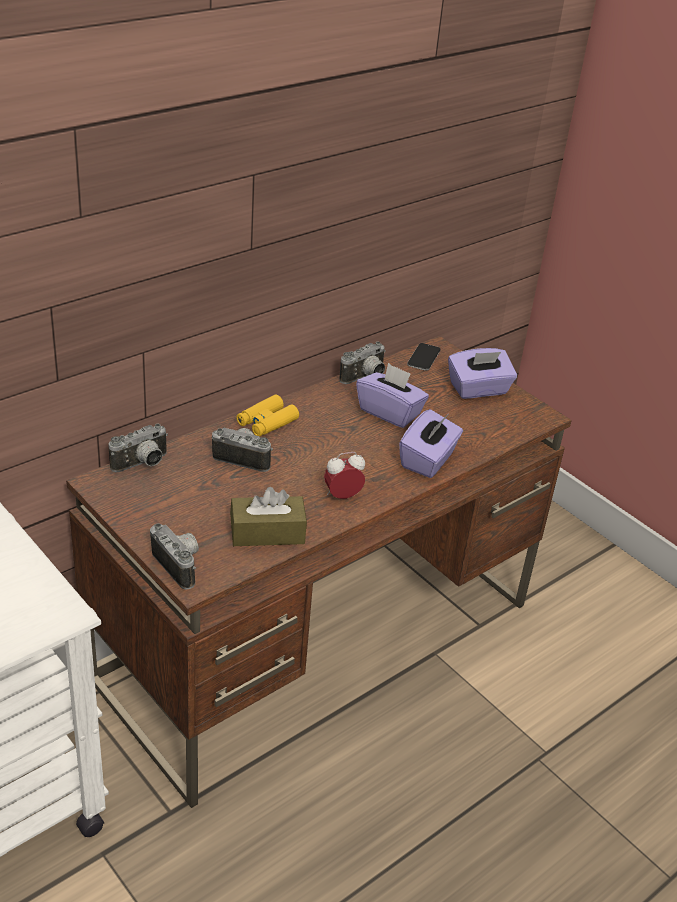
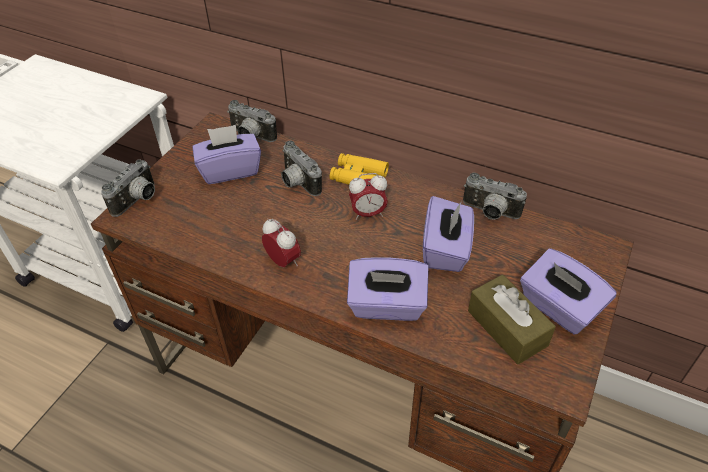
camera: 70 degrees right, 10 degrees up
camera [212,428,273,472] -> camera turned 150 degrees clockwise [281,141,322,196]
brown tissue box [230,487,307,546] -> brown tissue box moved to [468,275,556,364]
phone [407,343,440,371] -> none
none -> purple tissue box [192,125,261,184]
none -> alarm clock [349,173,388,220]

